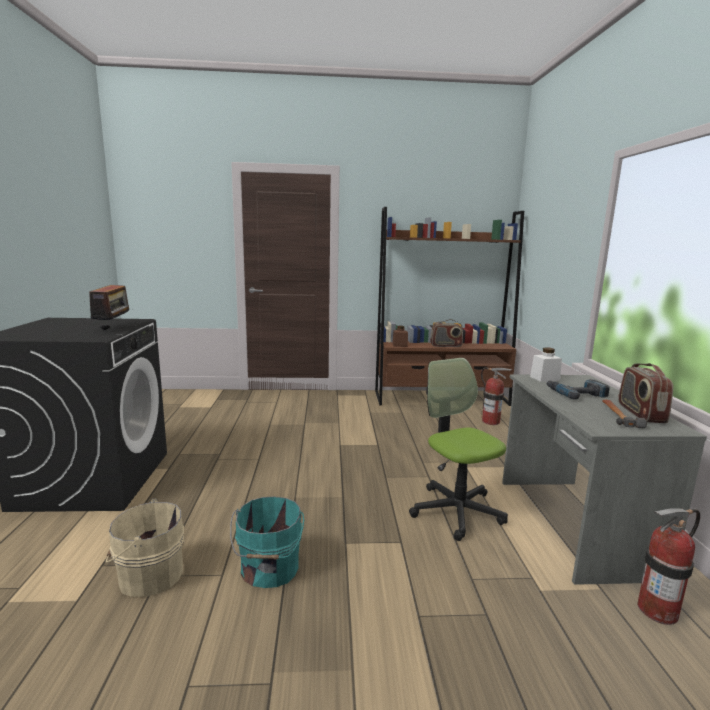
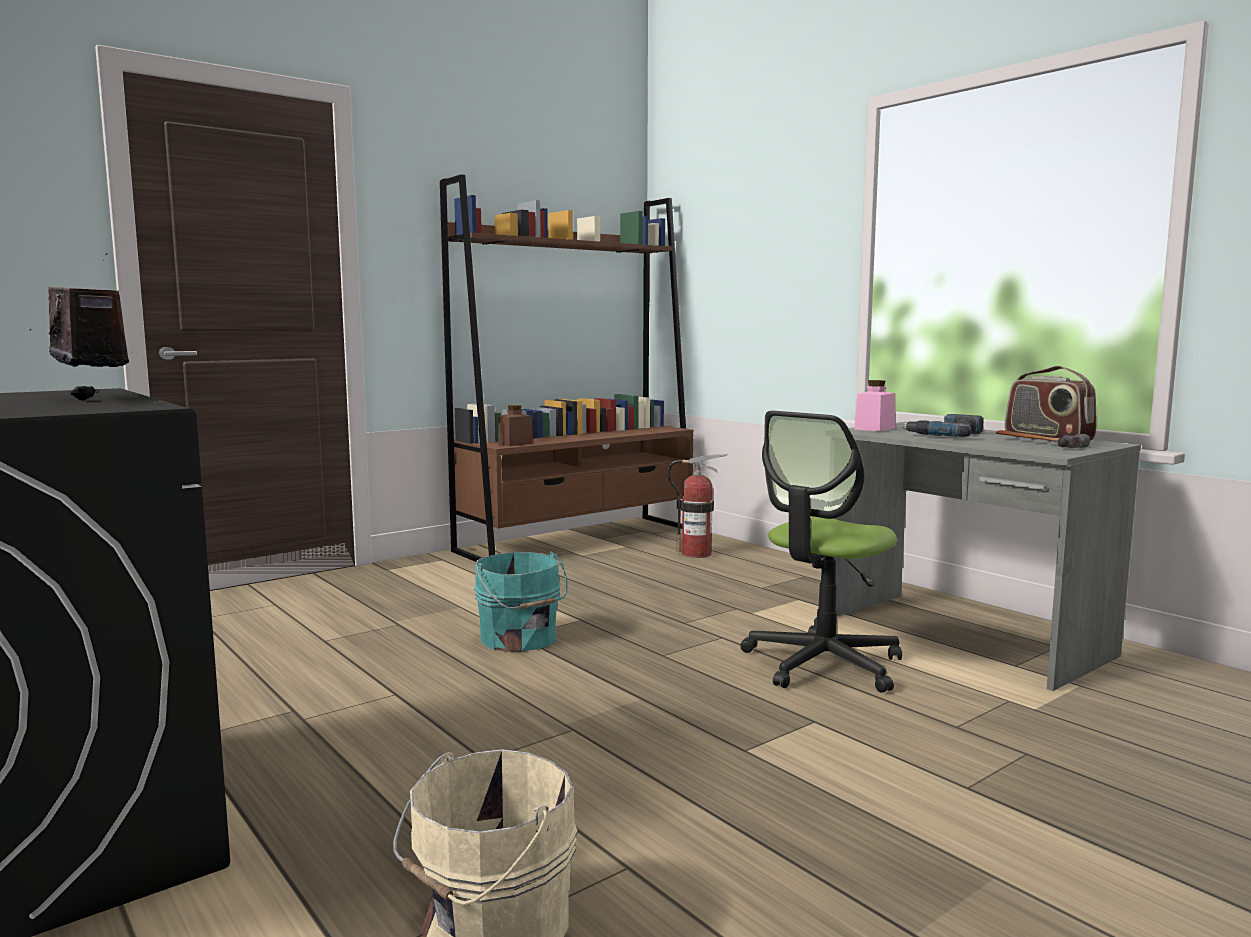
camera: 35 degrees left, 5 degrees down
turquoise bucket [230,496,304,588] -> turquoise bucket moved to [474,551,568,652]
office chair [409,358,508,541] -> office chair turned 75 degrees counterclockwise [741,411,902,693]
radio [430,319,463,347] -> none
white jar [530,347,562,382] -> pink jar [854,380,895,432]
fire extinguisher [637,508,700,625] -> none

